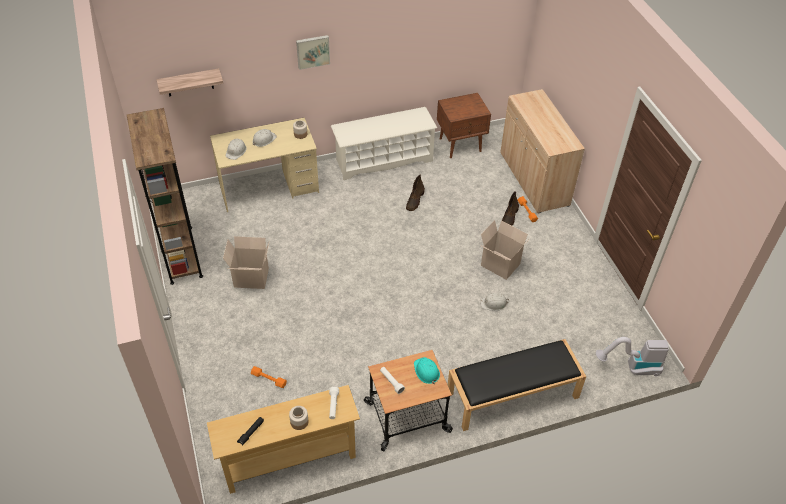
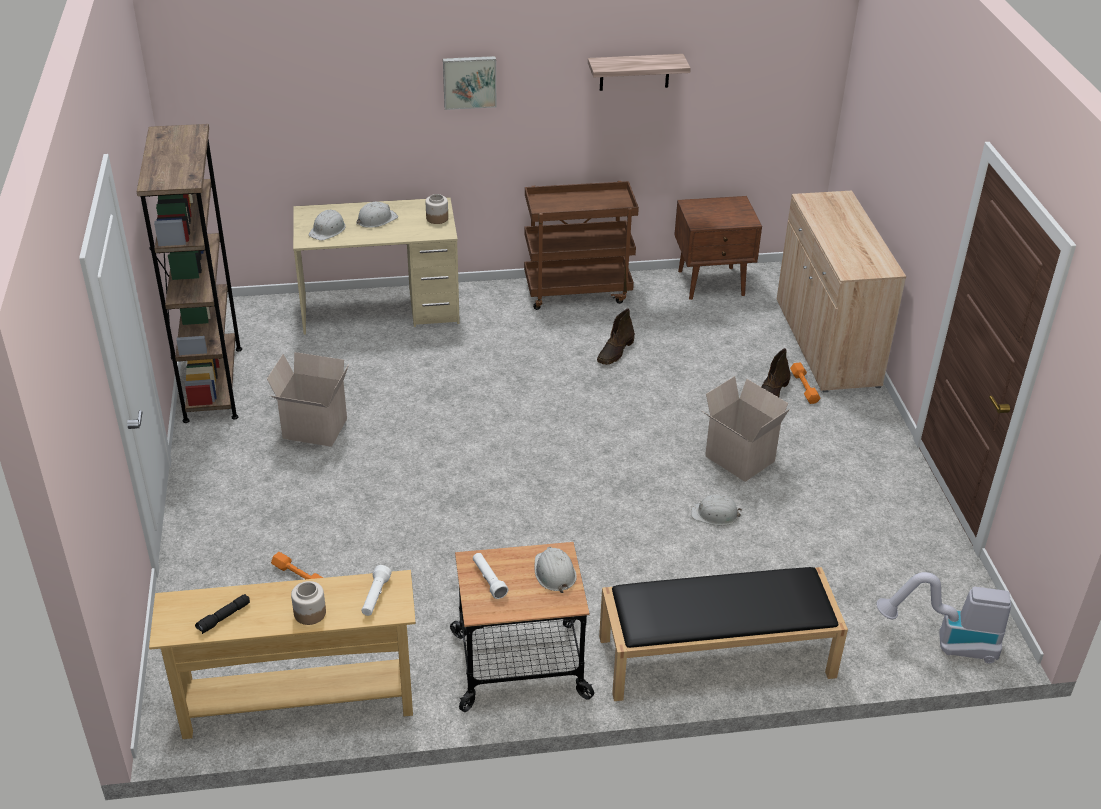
camera: 10 degrees right, 10 degrees down
shelf [156,68,223,97] -> shelf moved to [588,54,691,91]
white shoe rack [331,107,437,180] -> brown cart [524,181,639,310]
turquoise hard hat [414,357,440,384] -> white hard hat [534,547,577,593]

